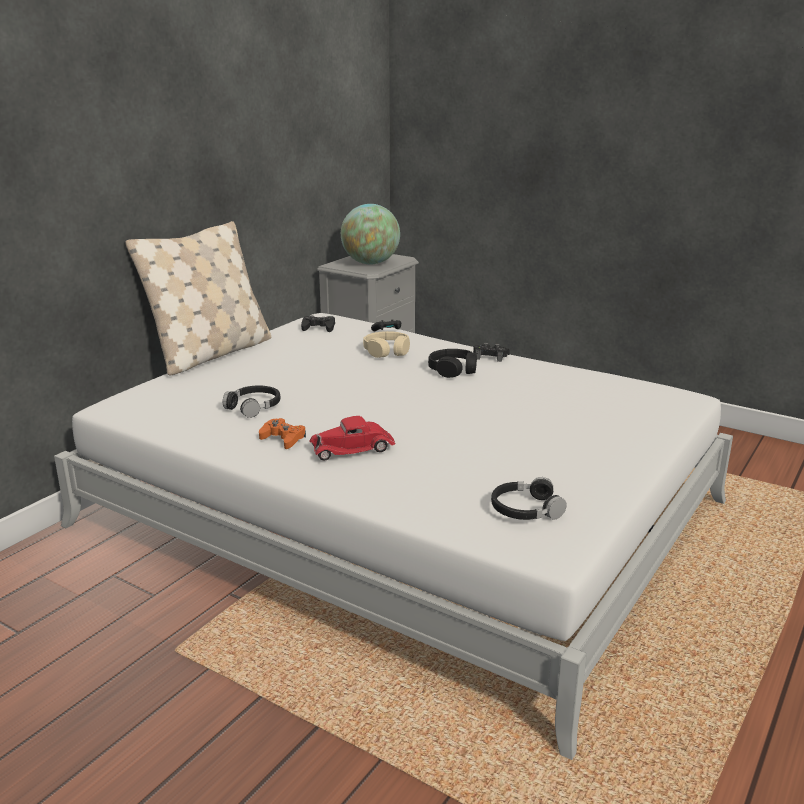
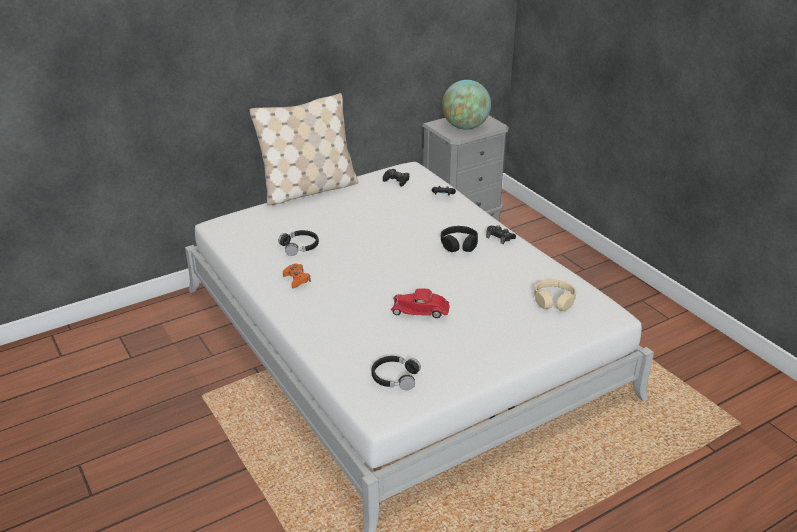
camera: 25 degrees right, 10 degrees up
red toy car [309,416,396,460] -> red toy car moved to [391,288,450,318]
beige headphones [363,331,410,358] -> beige headphones moved to [534,279,576,311]

